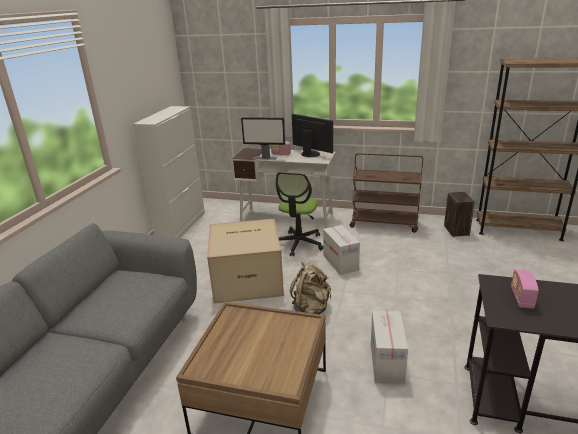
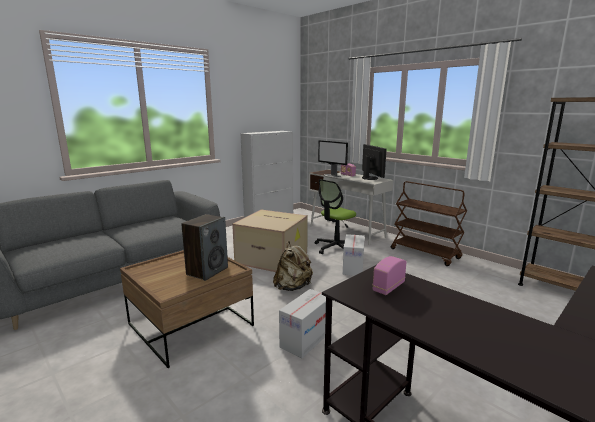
camera: 30 degrees right, 10 degrees down
speaker [444,191,475,237] -> speaker moved to [181,214,228,281]

